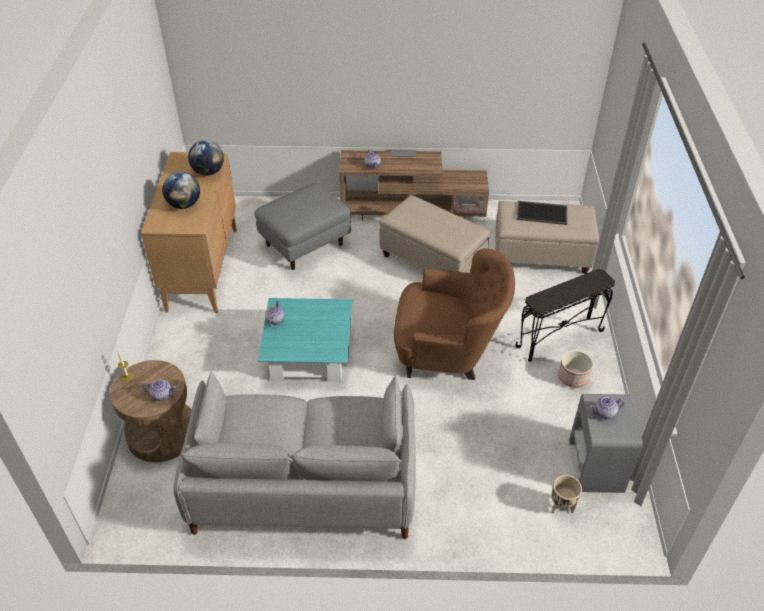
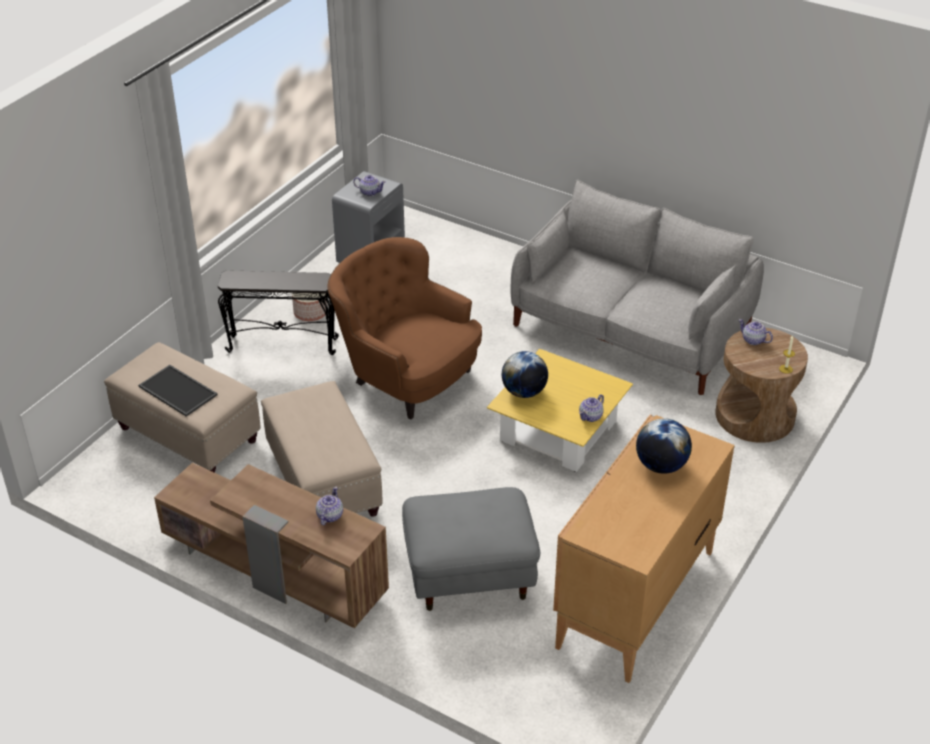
camera: 150 degrees left, 5 degrees down
globe [188,140,224,176] -> globe moved to [502,351,548,398]
turquoise coffee table [258,298,352,382] -> yellow coffee table [487,349,633,472]
beige planter [551,475,582,514] -> none

